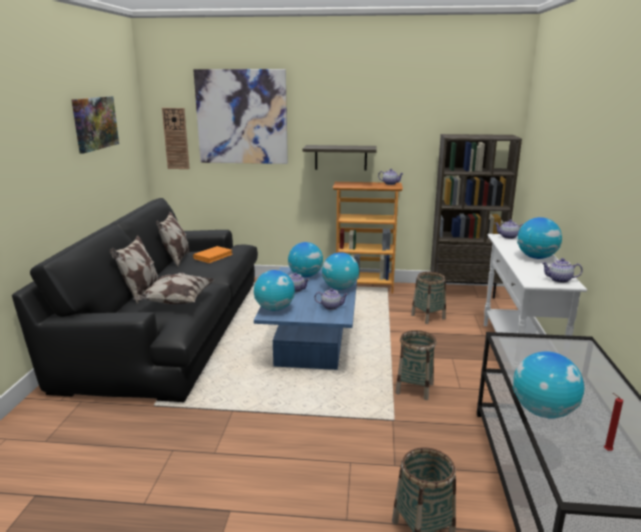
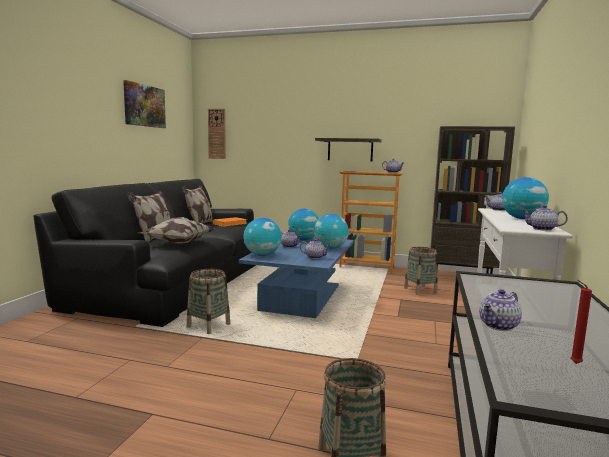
camera: 10 degrees right, 10 degrees down
picture [193,69,288,164] -> none
basket [396,330,436,400] -> basket moved to [187,269,230,334]
globe [513,352,584,418] -> teapot [479,289,522,331]

